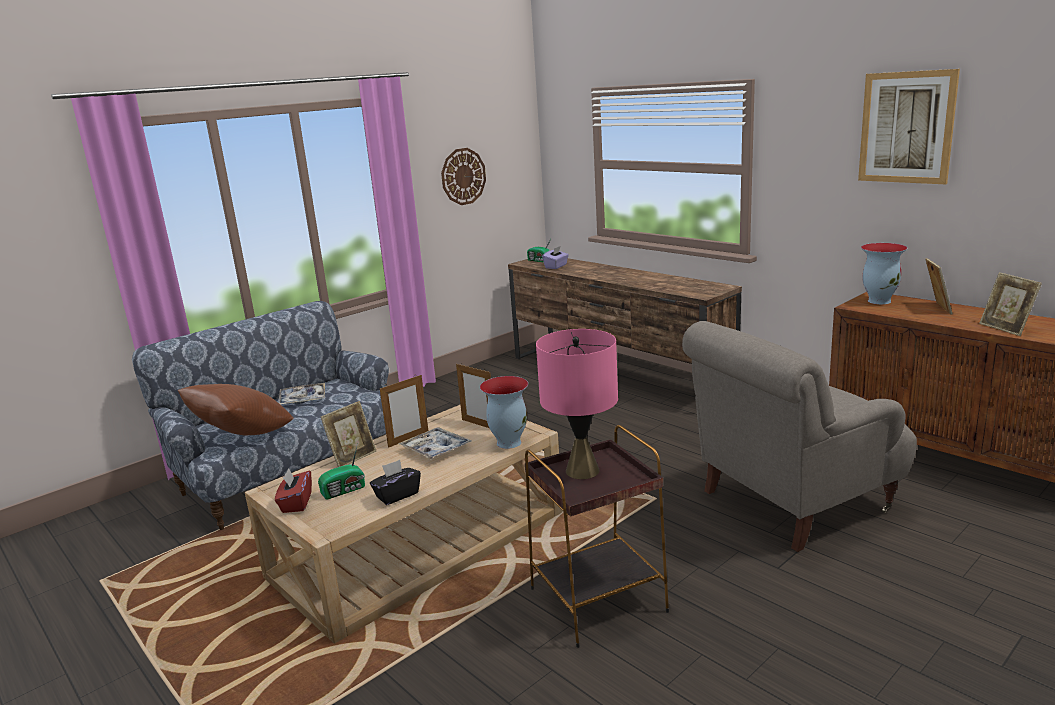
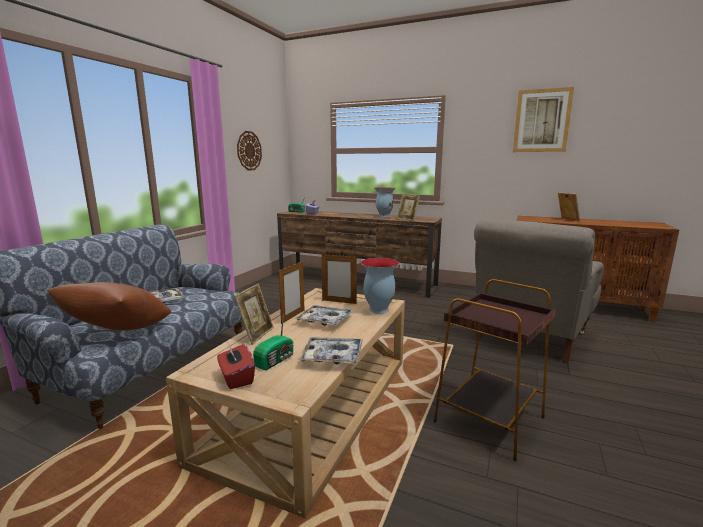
camera: 25 degrees left, 5 degrees down
black tissue box [370,460,421,505] -> tray [298,337,363,365]
pink table lamp [536,329,618,479] -> none
vase [861,243,908,304] -> vase moved to [374,187,396,217]
picture frame [979,272,1042,336] -> picture frame moved to [397,194,420,221]

